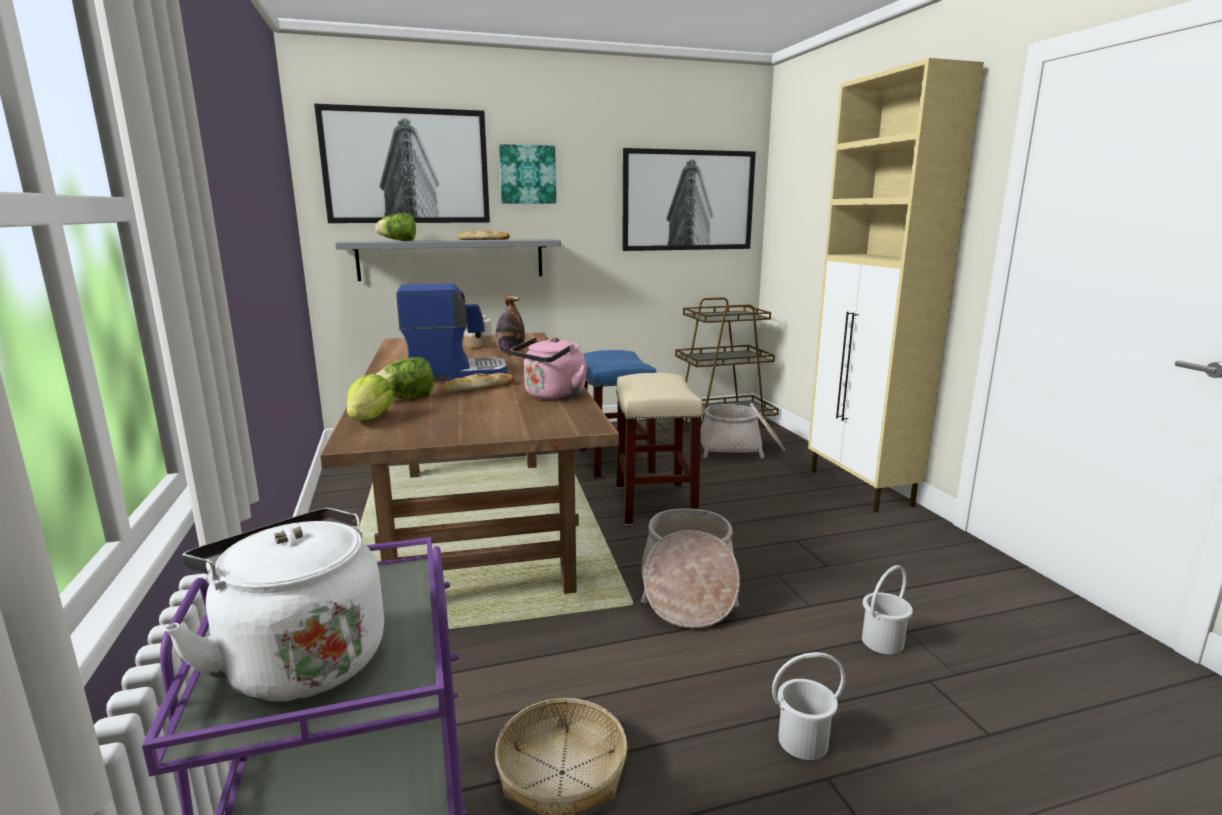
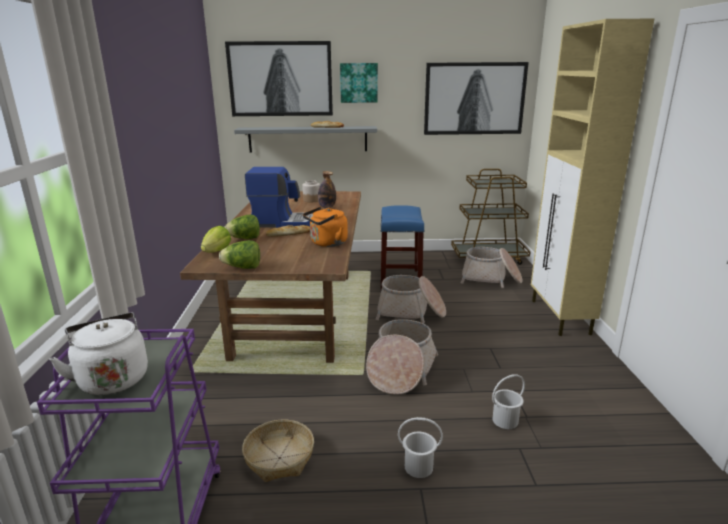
camera: 15 degrees right, 5 degrees up
lettuce [375,213,416,241] -> lettuce moved to [219,240,260,269]
pink kettle [511,337,587,400] -> orange kettle [303,207,348,247]
beige stool [616,373,703,525] -> basket [376,275,446,324]

